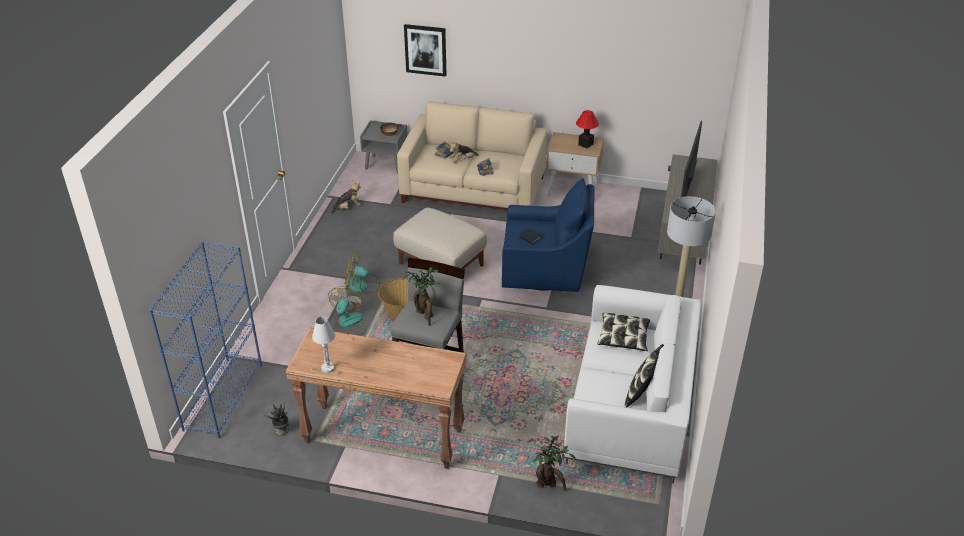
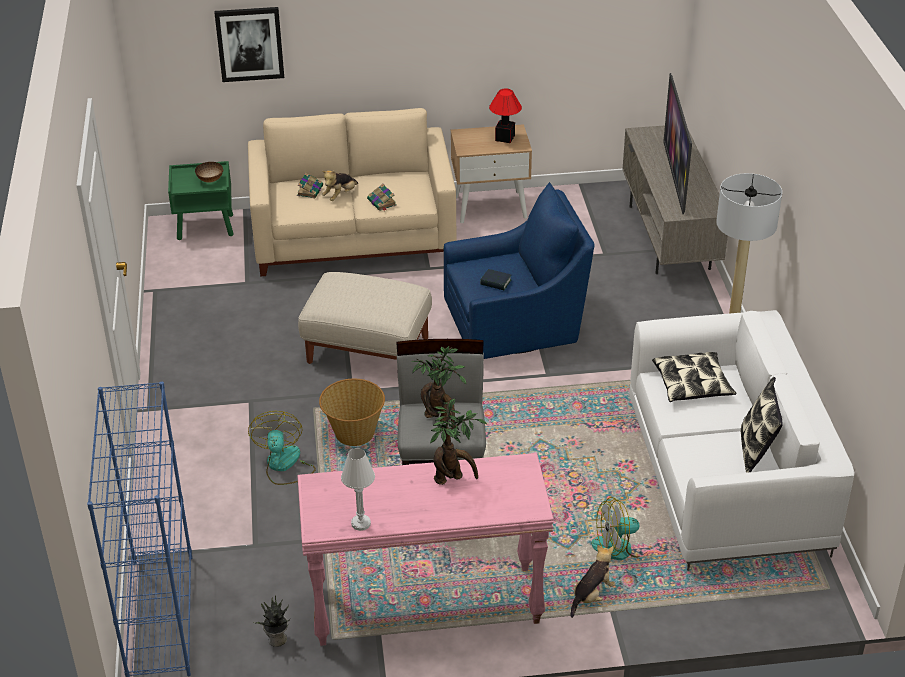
camera: 20 degrees left, 0 degrees up
brown console table [286,328,467,469] -> pink console table [297,453,554,646]
plush toy [331,181,361,214] -> plush toy moved to [570,545,615,618]
fan [345,253,380,294] -> fan moved to [591,497,651,560]
grey nightstand [360,120,408,174] -> green nightstand [168,161,234,240]
potted plant [533,436,575,491] -> potted plant moved to [430,399,487,485]

